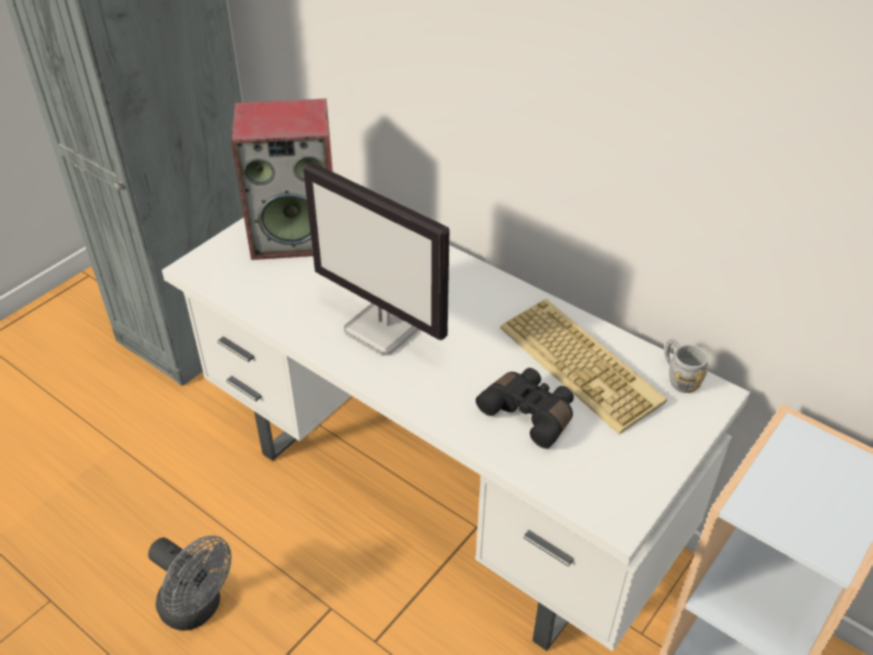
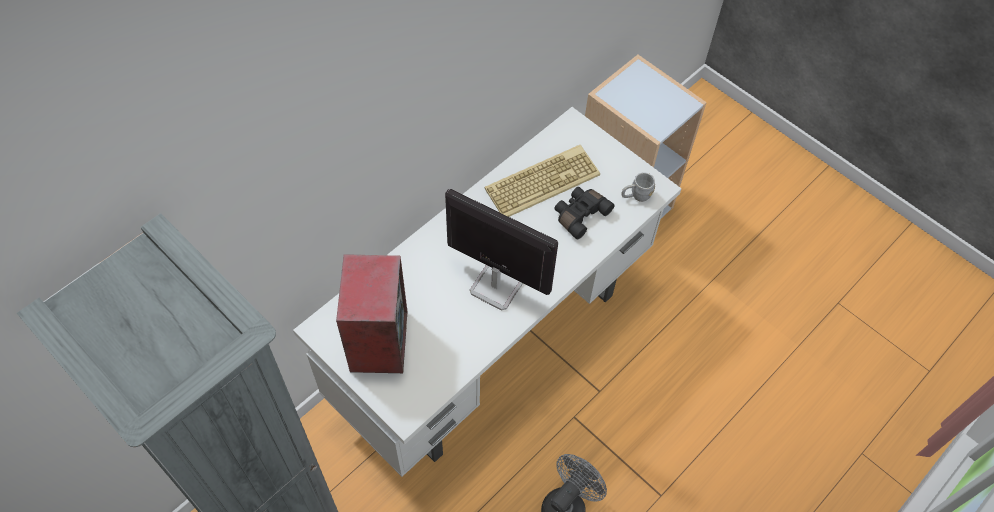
camera: 85 degrees left, 15 degrees up
monitor [303,161,450,356] -> monitor turned 105 degrees counterclockwise [445,189,558,310]
grey mug [665,339,708,393] -> grey mug moved to [621,172,655,202]

